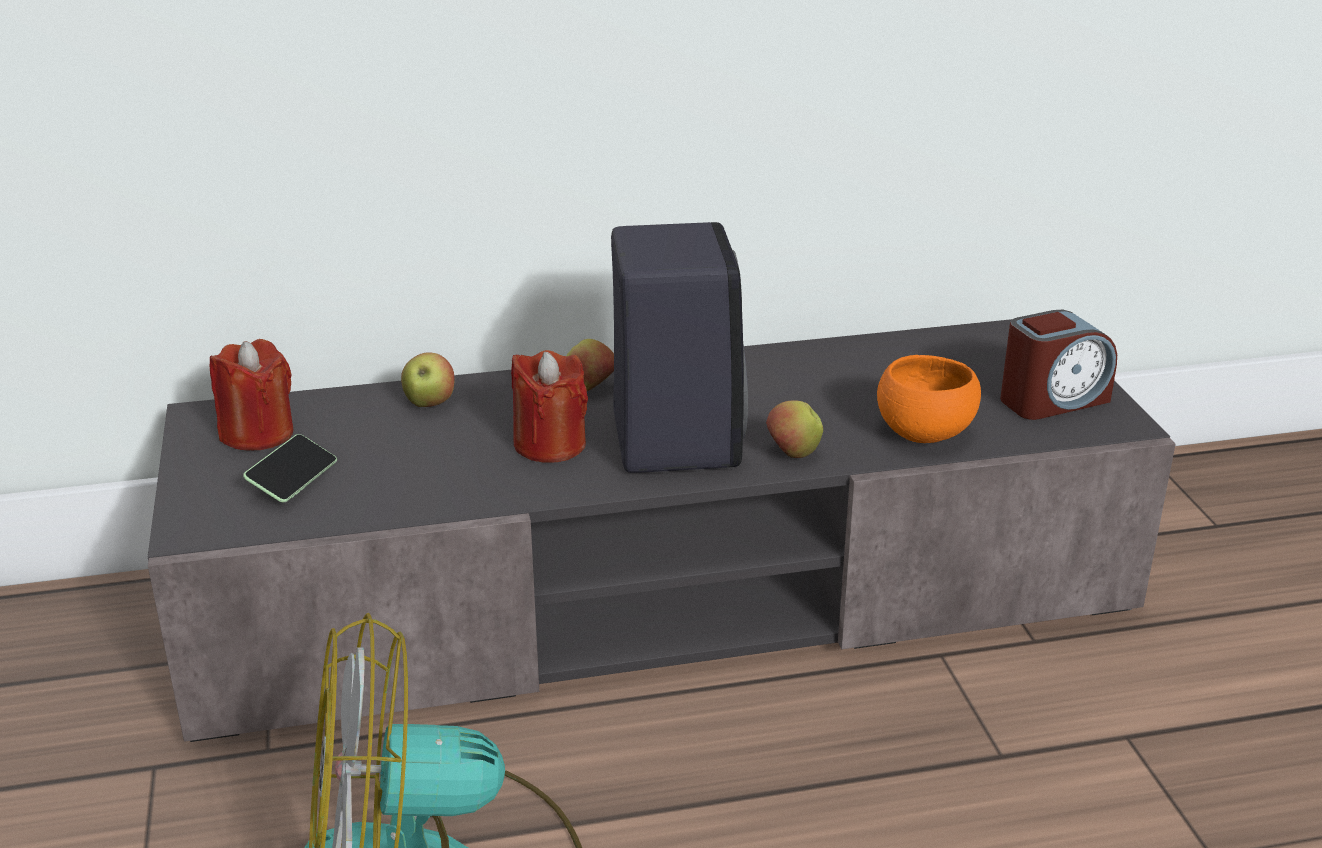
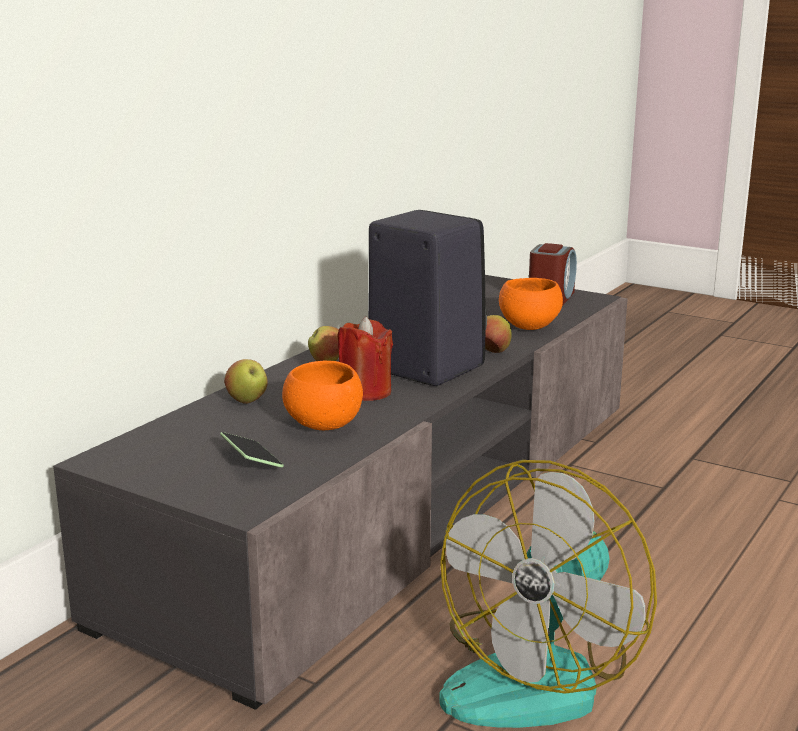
camera: 45 degrees left, 10 degrees down
red candle [210,339,293,451] -> none
none -> orange bowl [282,360,363,430]

